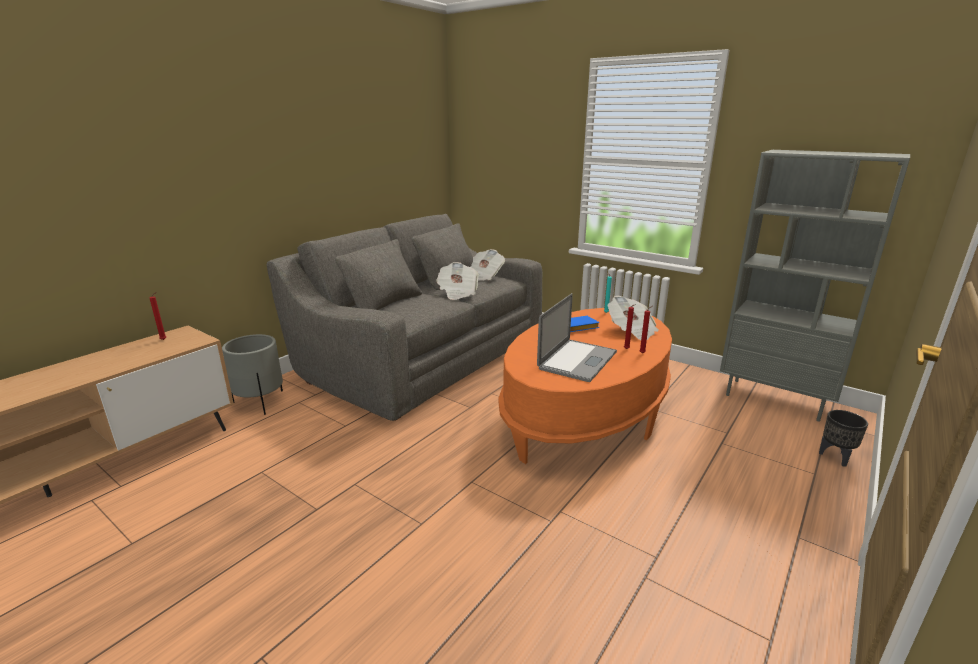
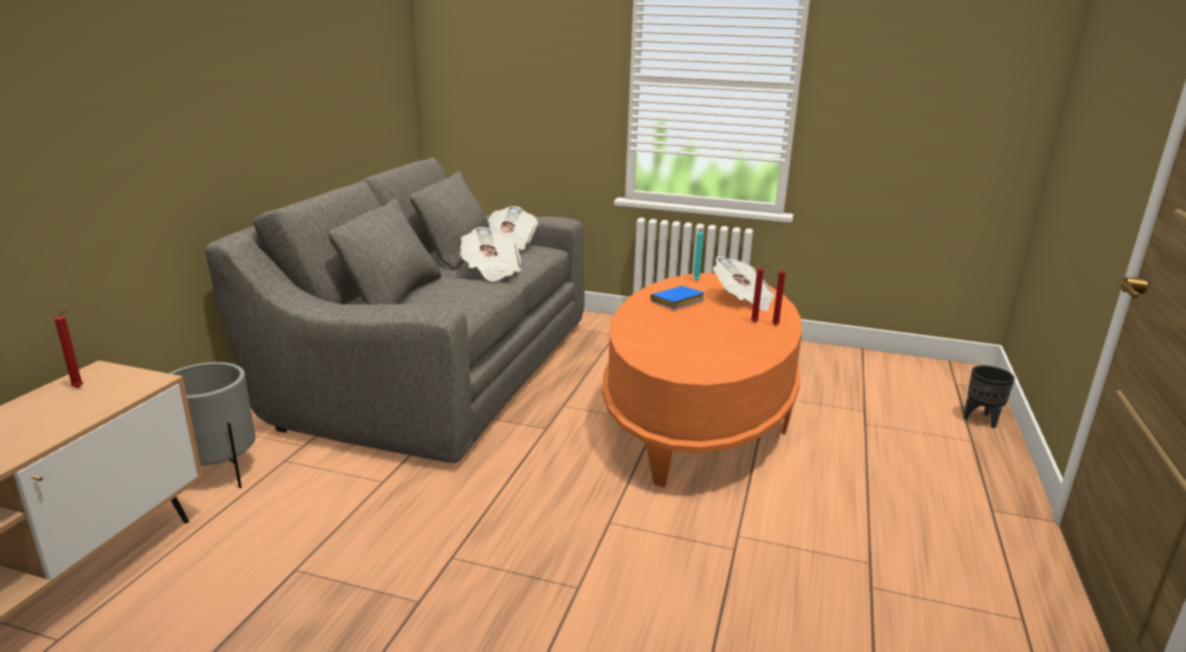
camera: 20 degrees left, 0 degrees up
laptop [537,293,617,382] -> none
grey bookcase [720,150,910,422] -> none

